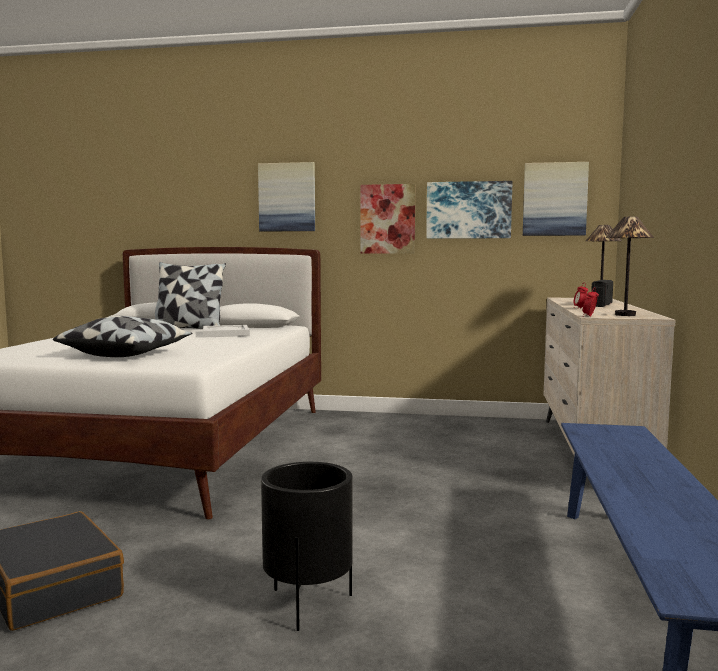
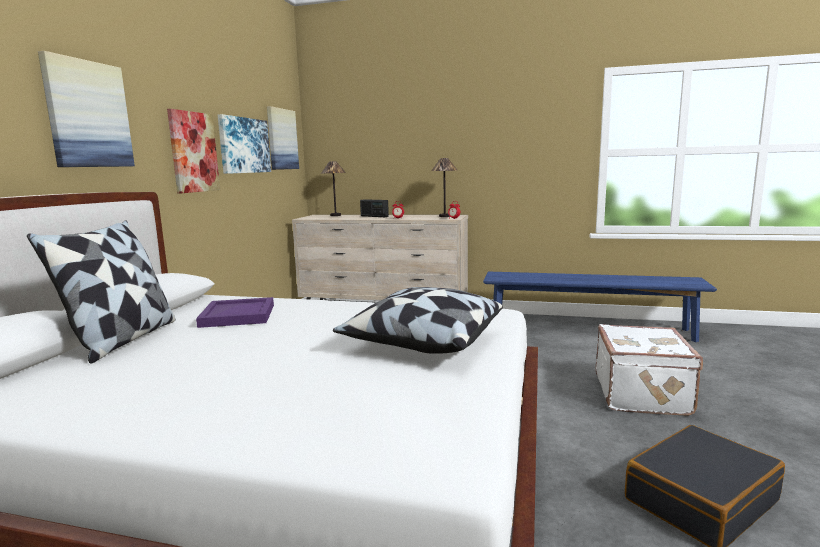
camera: 85 degrees left, 5 degrees up
white tray [203,325,250,337] -> purple tray [196,297,274,328]
black planter [261,462,353,631] -> white suitcase [596,324,703,416]

